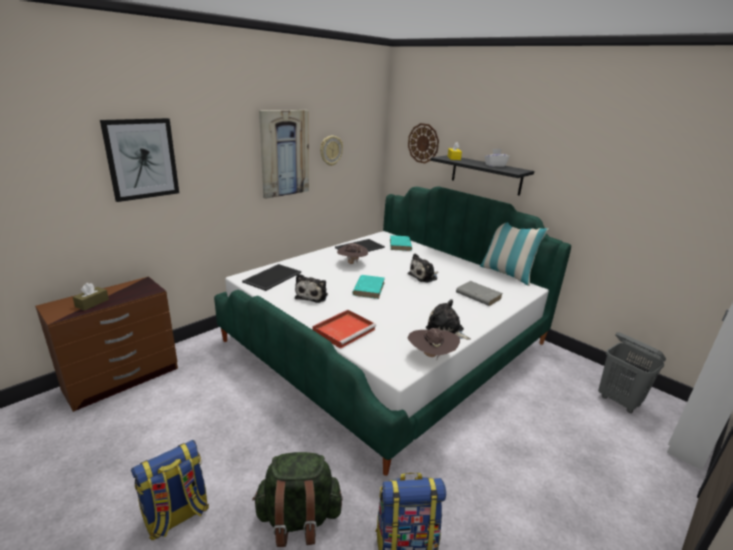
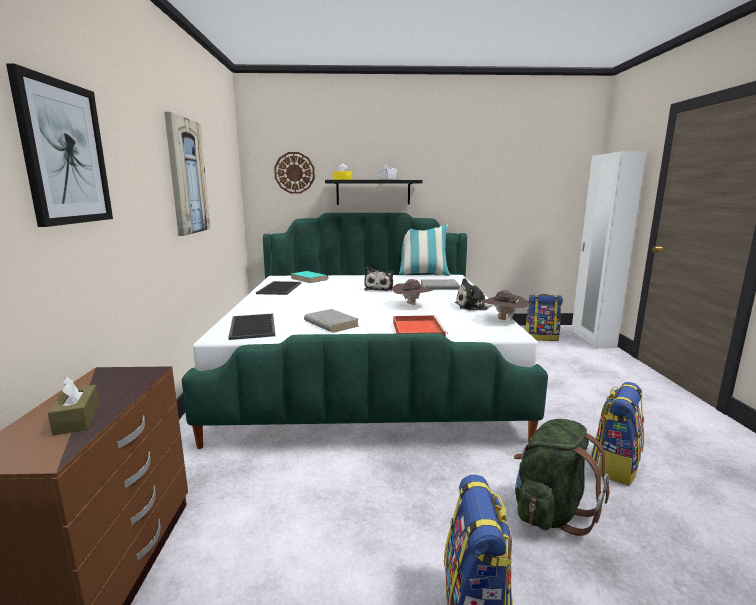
camera: 45 degrees left, 10 degrees down
plush toy [295,274,328,303] -> grey book [304,309,359,333]
wall clock [320,136,343,166] -> none
brown hat [337,243,368,264] -> brown hat moved to [391,279,433,305]
turquoise book [352,275,385,299] -> none
grey laundry basket [598,332,666,413] -> backpack [526,294,563,341]

